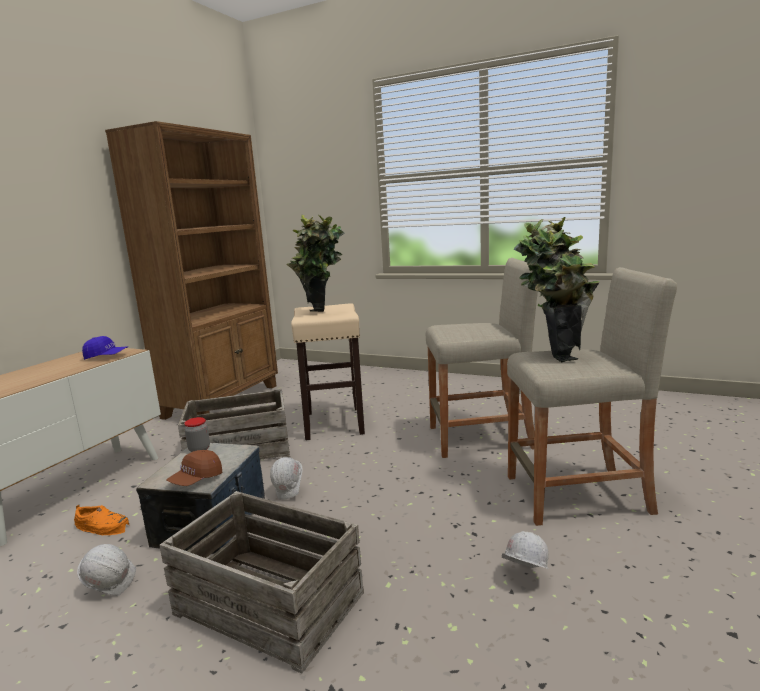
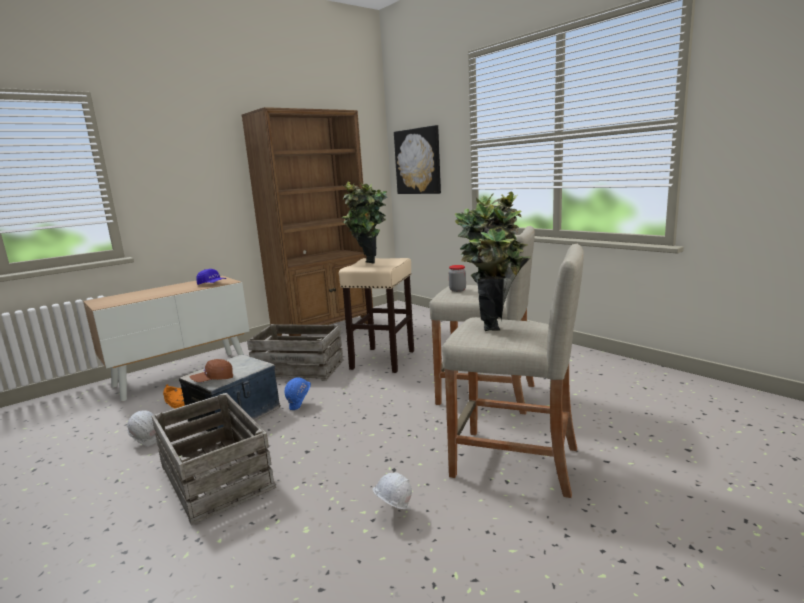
camera: 25 degrees right, 0 degrees up
jar [184,417,210,452] -> jar moved to [449,265,466,292]
white hard hat [270,457,303,500] -> blue hard hat [284,377,311,410]
none -> picture [394,125,441,194]

